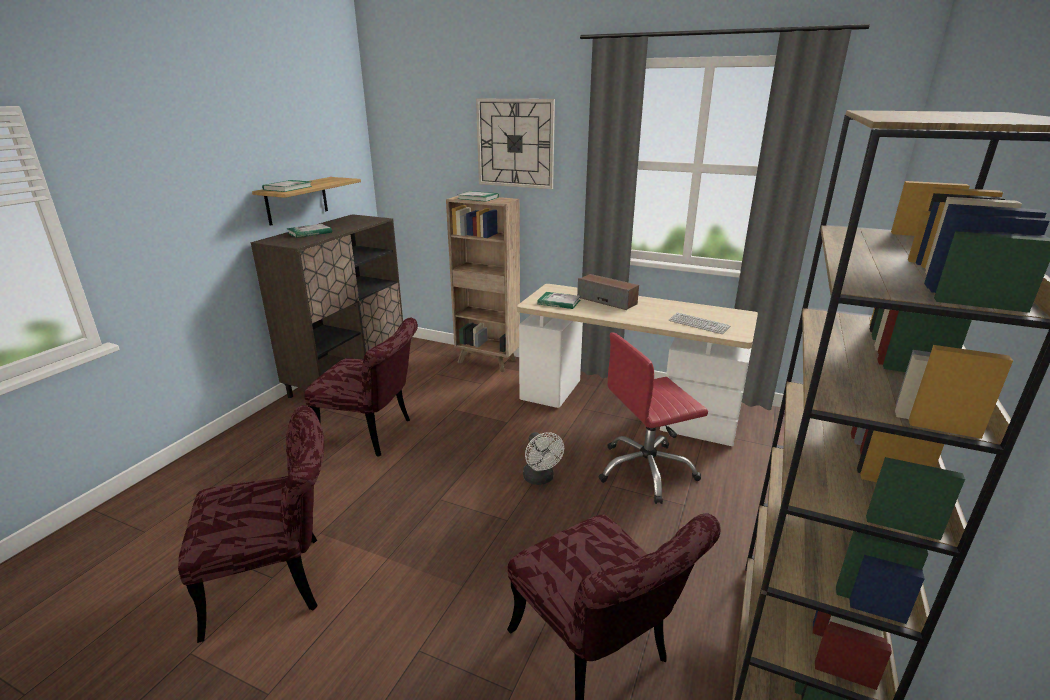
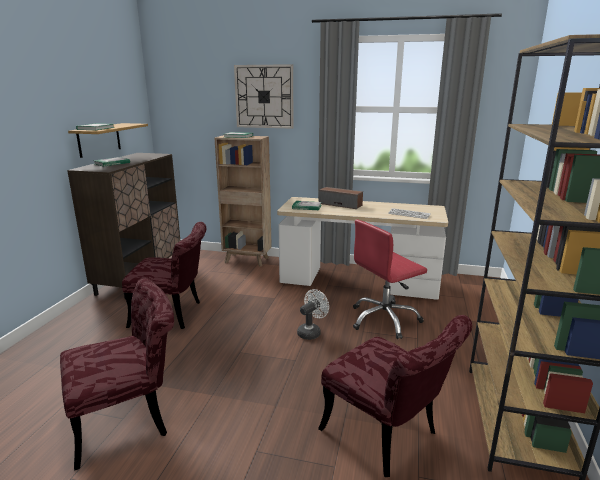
camera: 10 degrees left, 5 degrees down
white fan [523,432,564,485] -> white fan turned 105 degrees counterclockwise [297,289,329,340]

